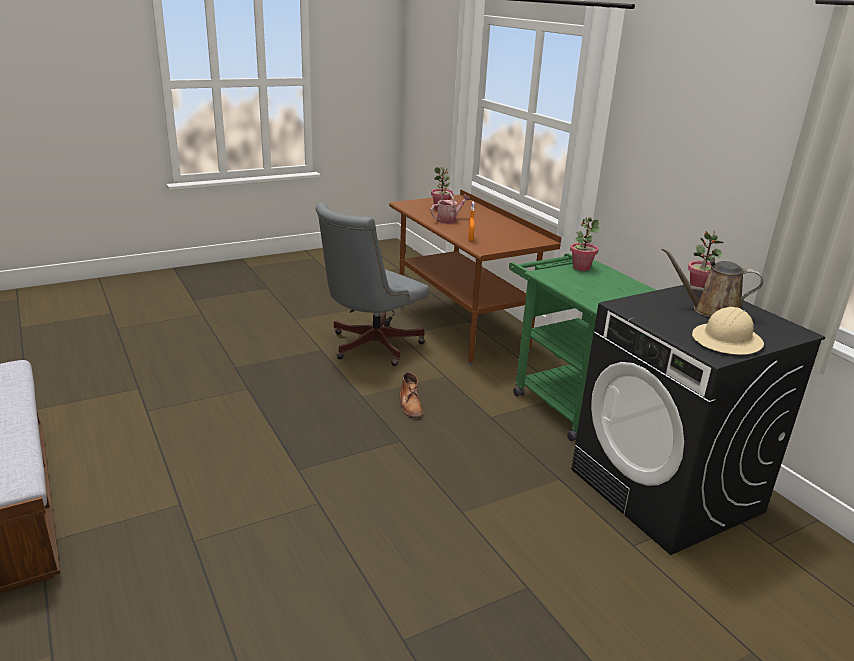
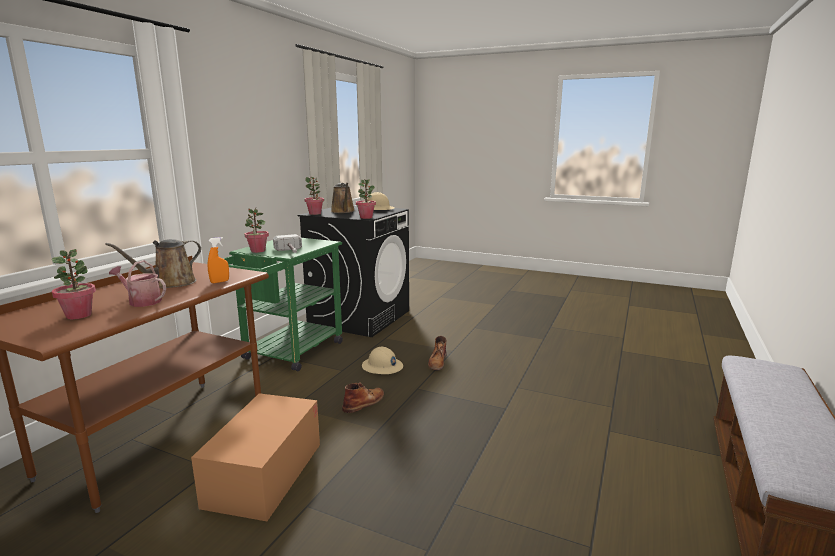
camera: 125 degrees left, 10 degrees down
grey office chair [315,203,429,366] -> cardboard box [191,393,320,521]
none -> brown watering can [105,239,201,288]
none -> hammer [273,234,302,253]
none -> potted plant [356,179,376,219]
none -> beige hard hat [362,347,403,374]
none -> brown boot [428,336,447,370]

